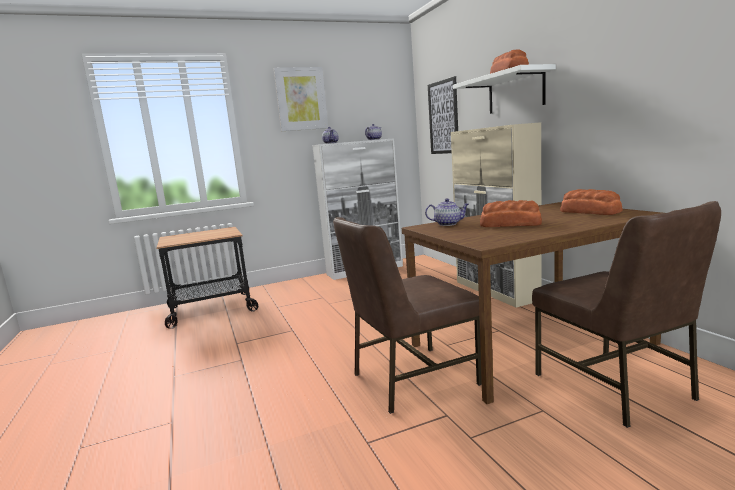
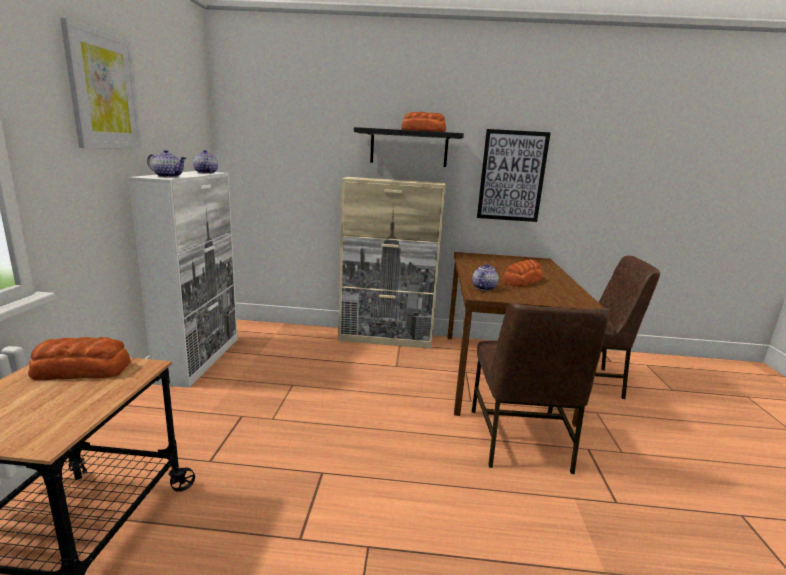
camera: 65 degrees left, 5 degrees up
picture [428,76,458,154] -> picture moved to [477,129,551,222]
white shelf [453,64,556,114] -> black shelf [354,127,464,167]
bread [560,189,623,215] -> bread moved to [28,337,131,380]

